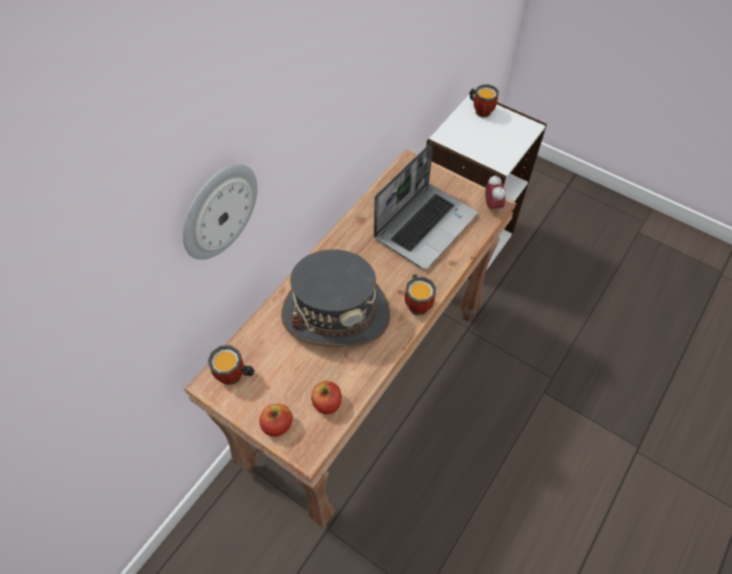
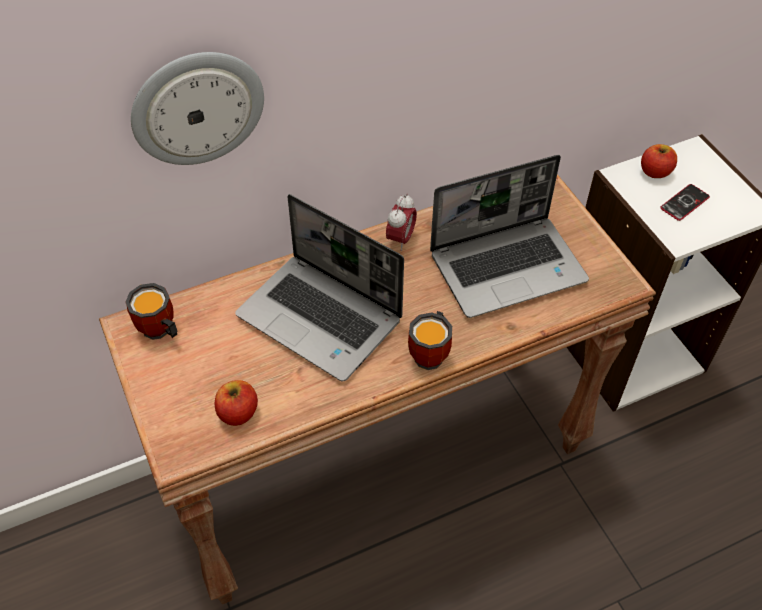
camera: 30 degrees right, 5 degrees down
apple [259,404,293,437] -> apple moved to [641,144,677,178]
grey hat [281,250,390,347] -> laptop [235,194,404,381]
mug [469,84,499,118] -> none
alarm clock [485,175,506,213] -> alarm clock moved to [386,194,417,251]
none -> phone [660,184,710,221]

